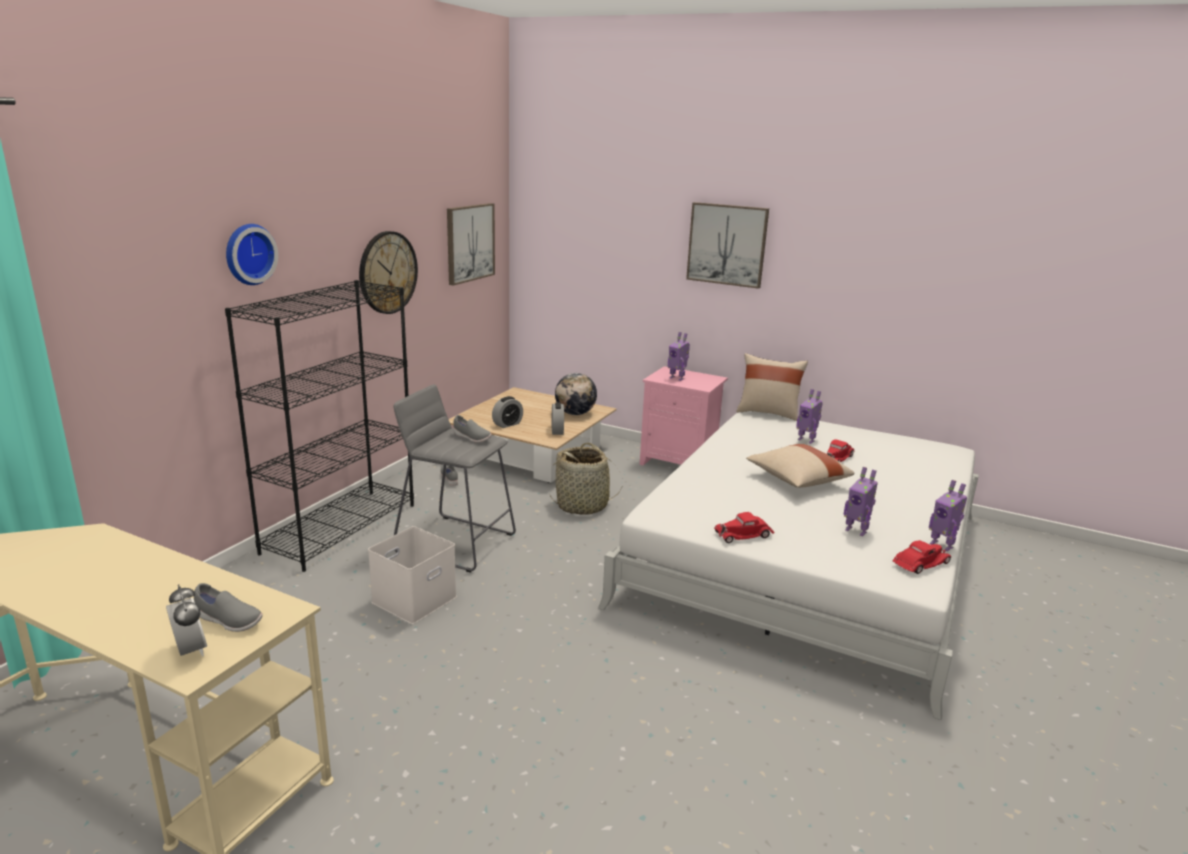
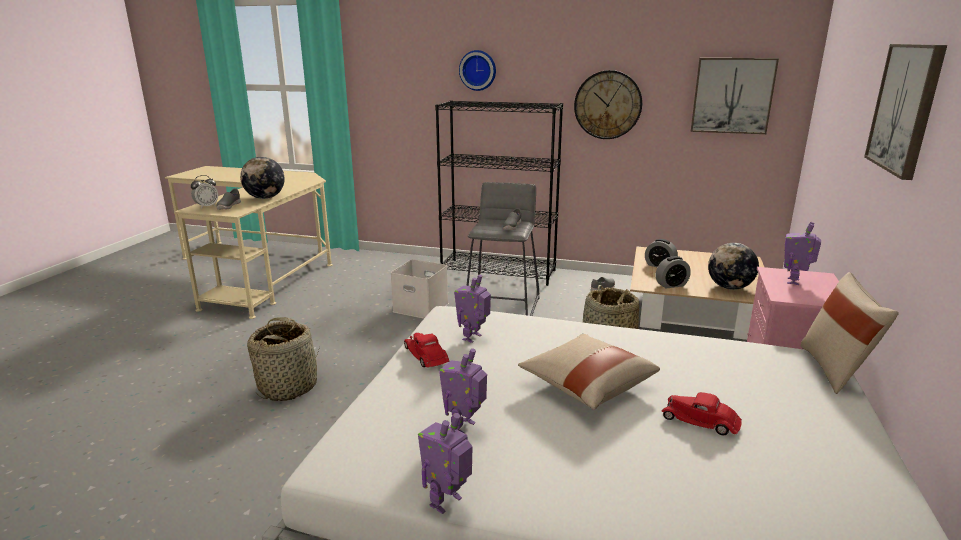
camera: 80 degrees right, 0 degrees up
toy robot [796,389,823,444] -> toy robot moved to [454,274,491,343]
red toy car [892,540,951,574] -> none
none -> globe [240,157,285,199]
none -> basket [247,317,320,401]

